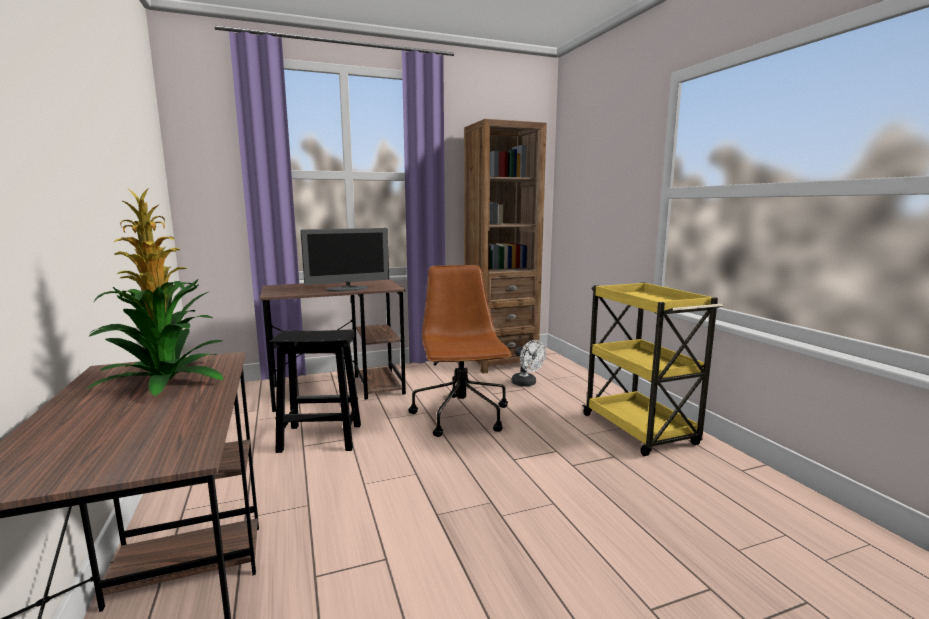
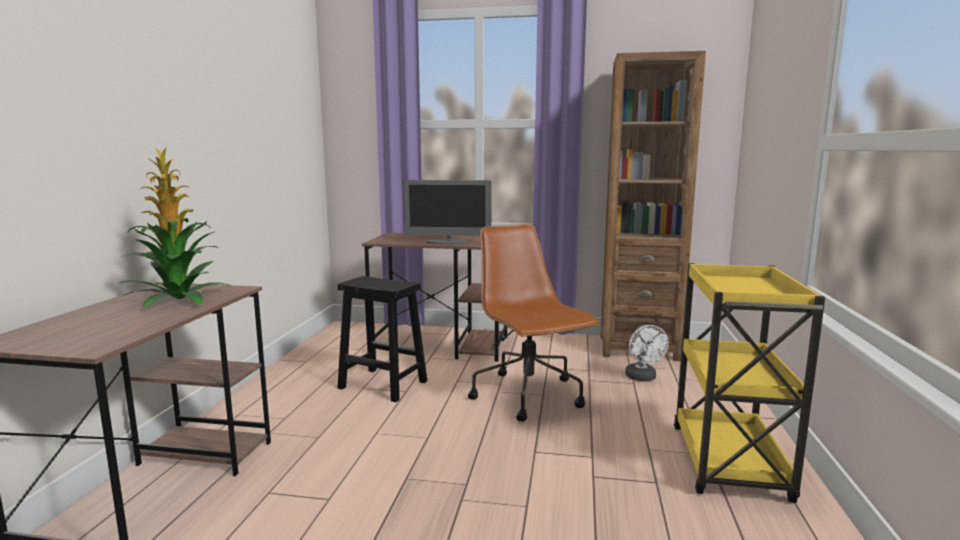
camera: 30 degrees right, 0 degrees up
brown office chair [408,265,512,437] -> brown office chair turned 45 degrees counterclockwise [468,224,600,422]

